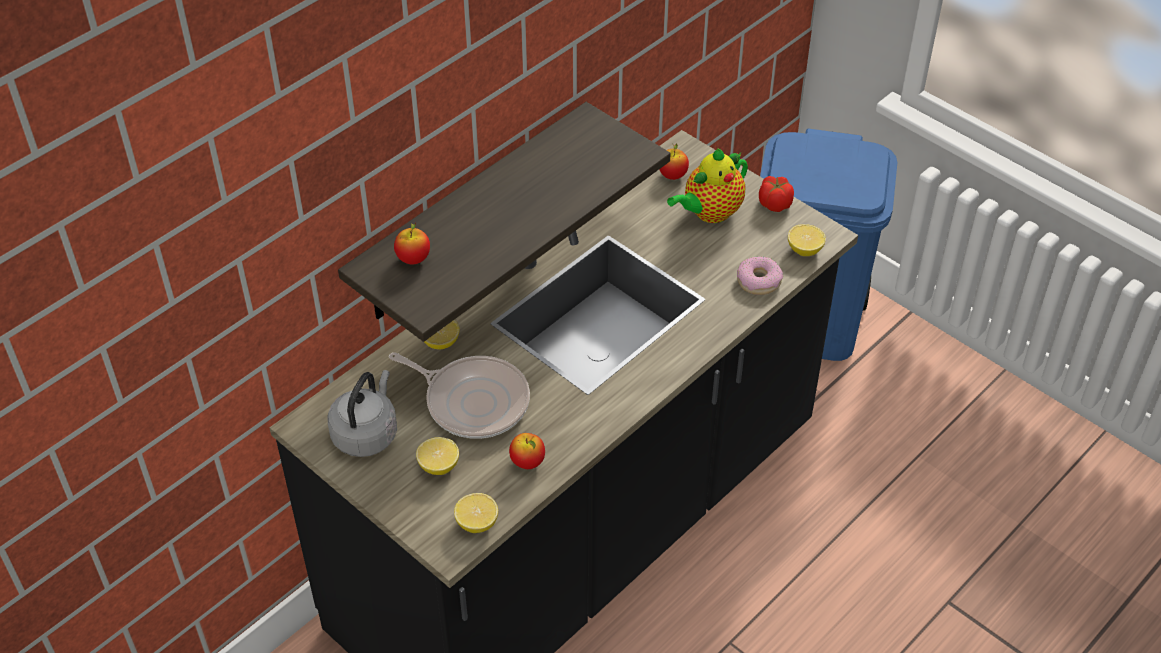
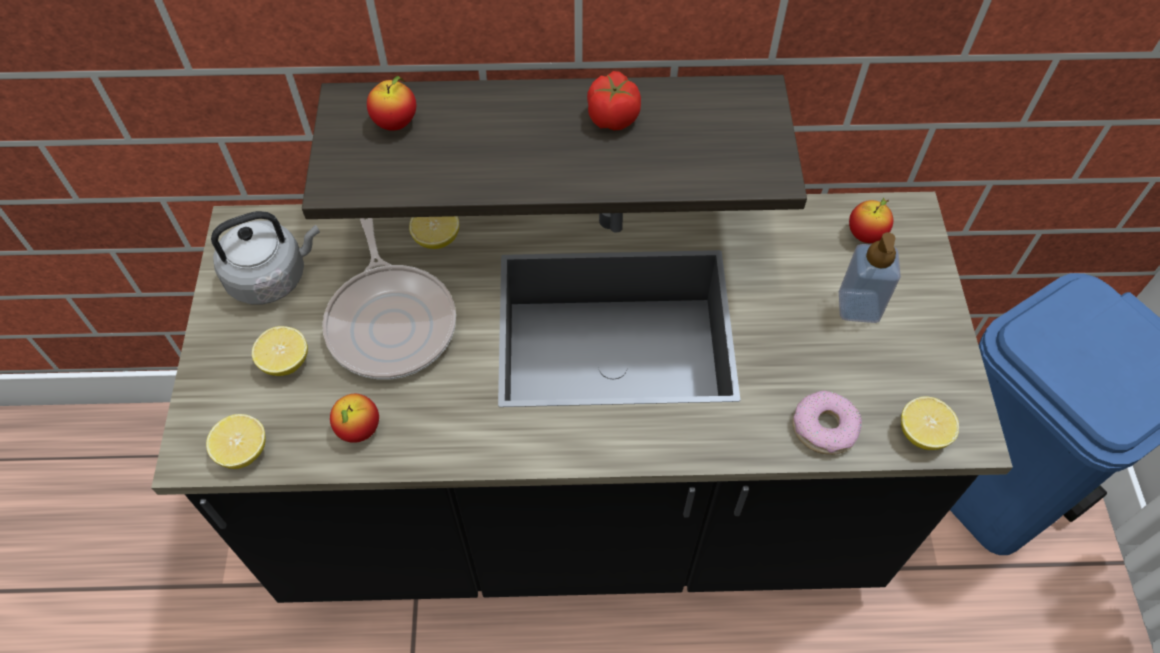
camera: 45 degrees right, 10 degrees up
teapot [667,148,748,223] -> soap dispenser [839,232,901,323]
tomato [759,176,794,212] -> tomato moved to [587,71,641,131]

